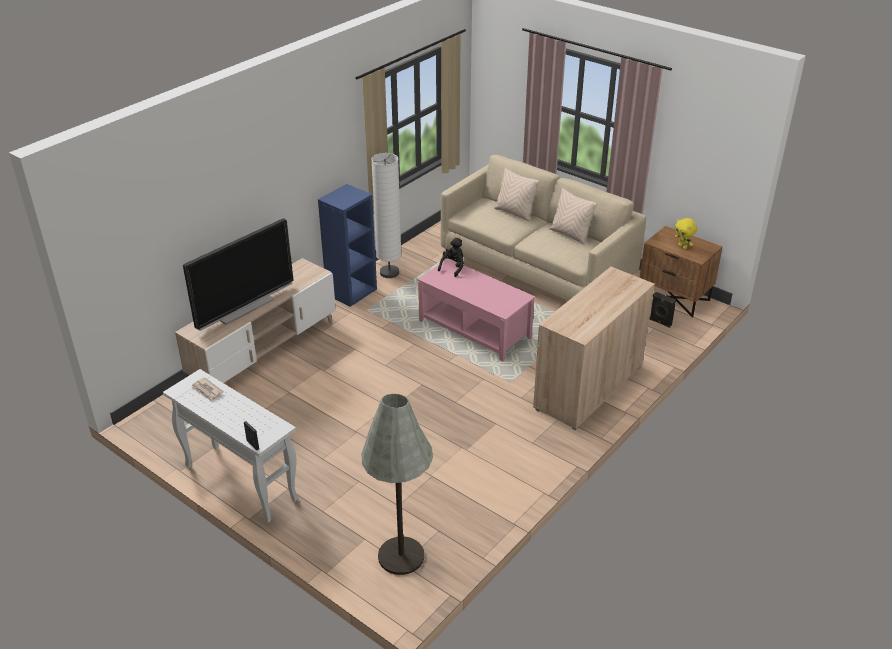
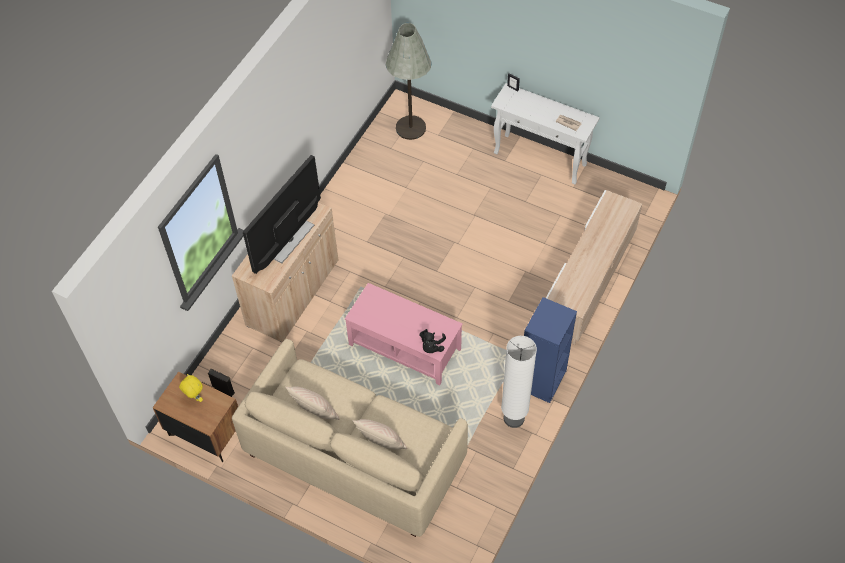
camera: 170 degrees right, 20 degrees up
television [183,218,294,331] -> television moved to [243,155,321,274]

